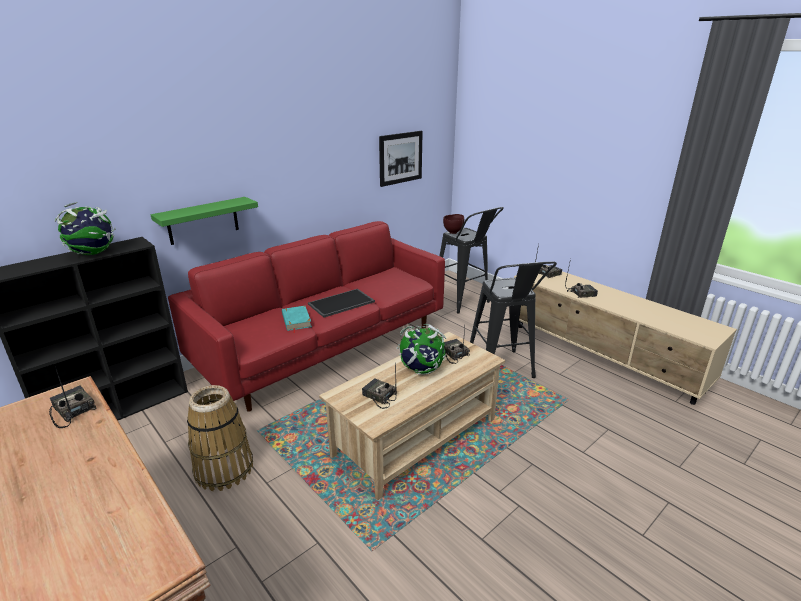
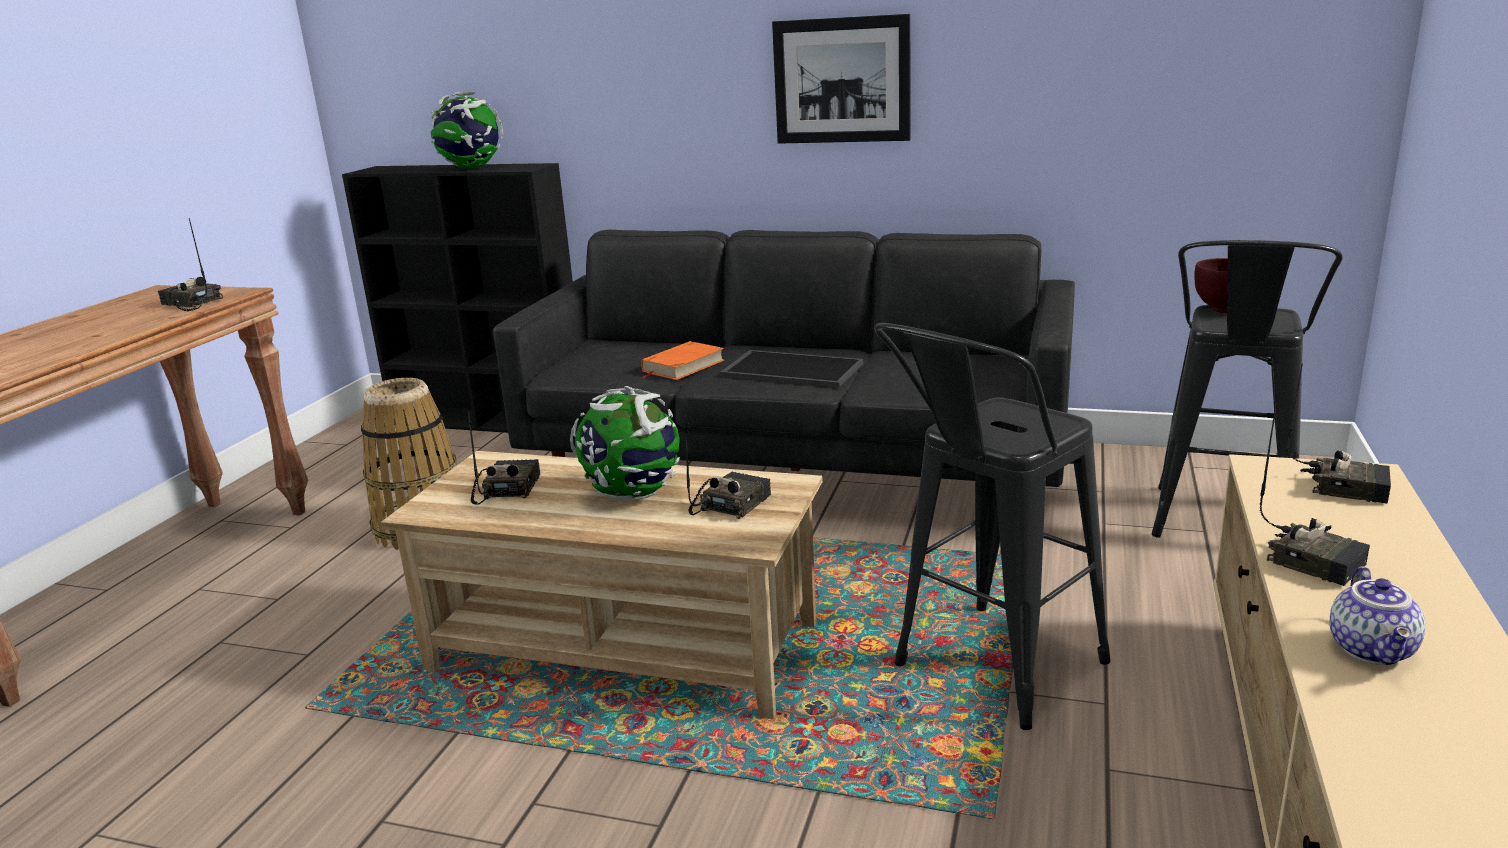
camera: 60 degrees right, 5 degrees down
radio [49,366,97,428] -> radio turned 75 degrees counterclockwise [158,218,223,311]
green shelf [151,197,258,245] -> none
red sofa [168,221,445,412] -> black sofa [493,230,1075,487]
turquoise book [282,306,312,333] -> orange book [641,341,724,380]
picture [379,131,423,187] -> picture moved to [772,14,910,144]
none -> teapot [1330,566,1425,665]

